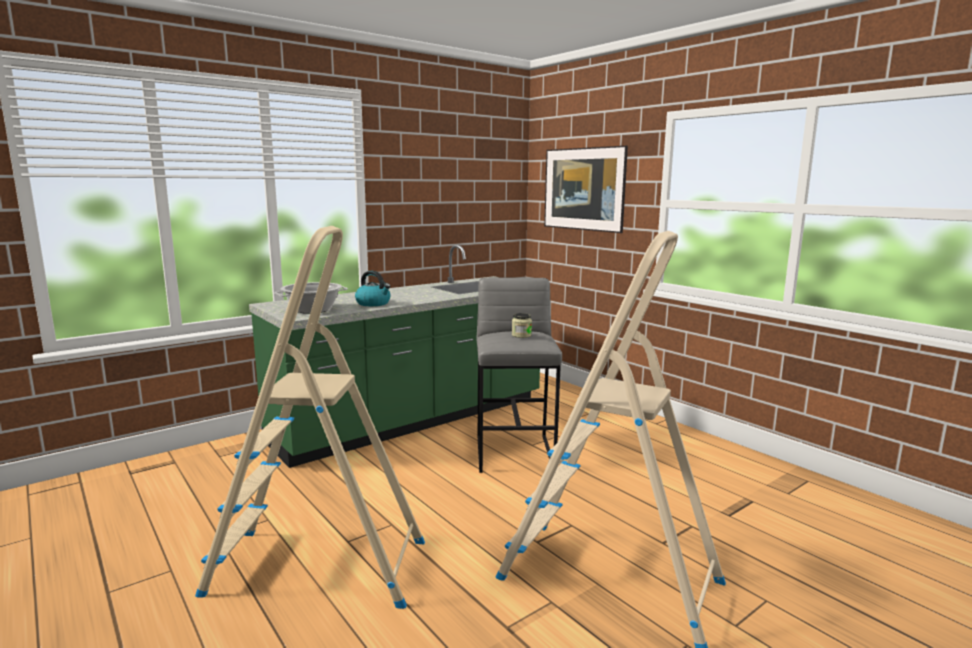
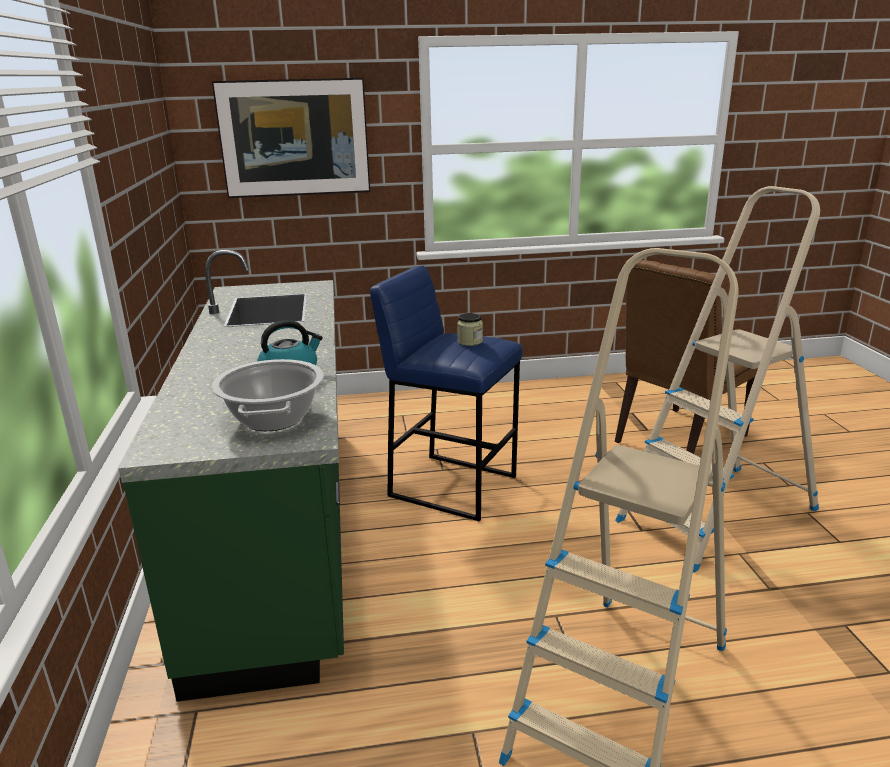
camera: 60 degrees left, 10 degrees up
grey stool [476,278,562,473] -> blue stool [370,266,523,521]
none -> brown chair [615,259,758,454]

